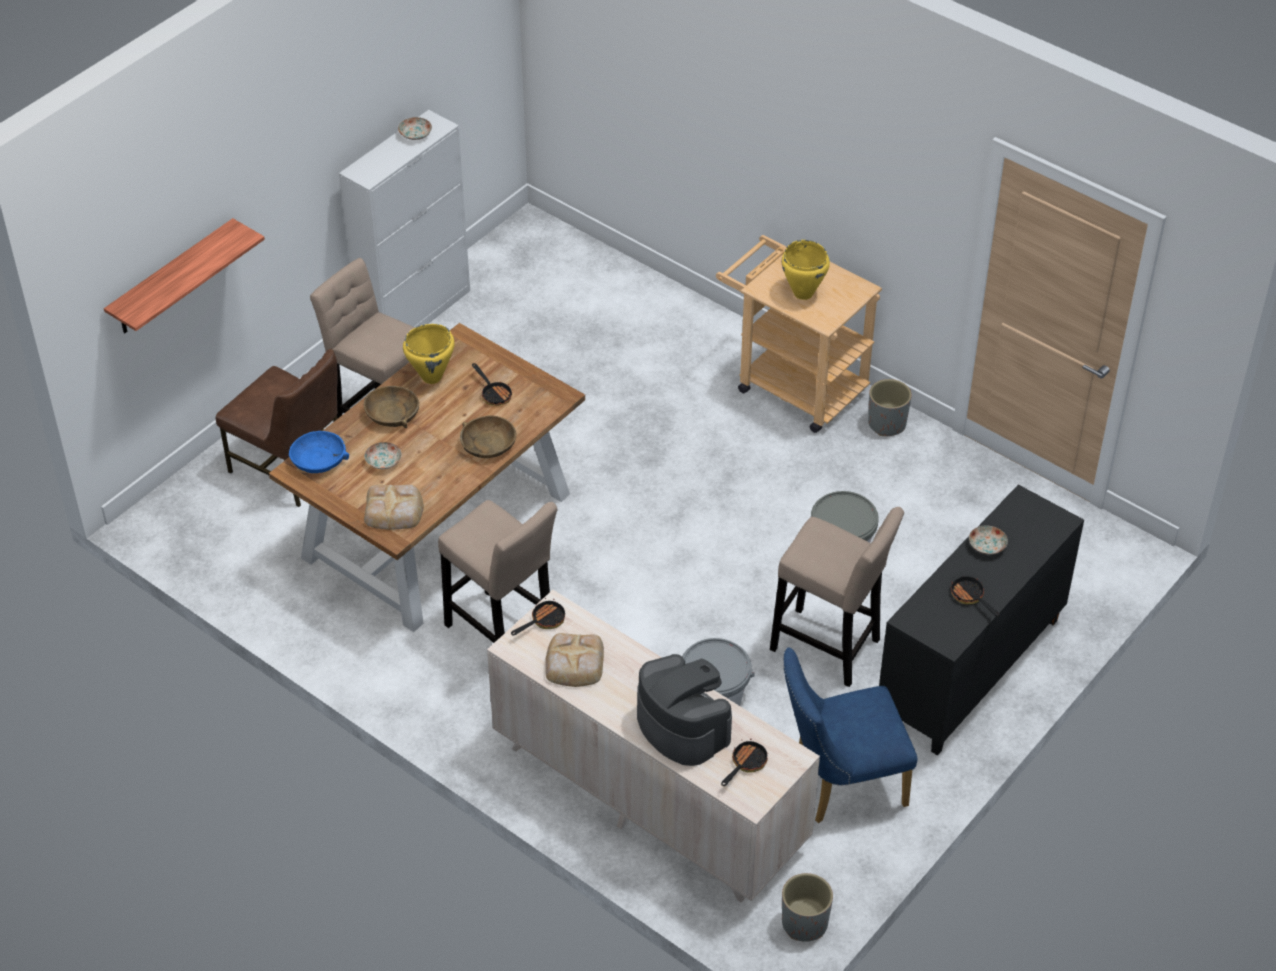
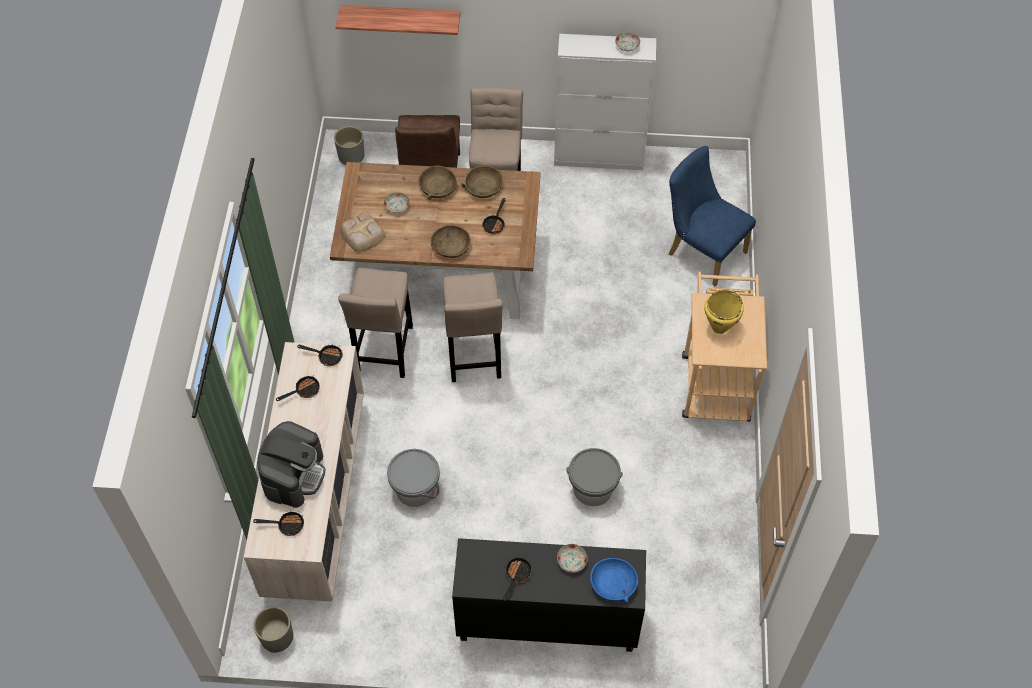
camera: 55 degrees right, 10 degrees up
blue bowl [289,431,349,473] -> blue bowl moved to [590,558,638,604]
yellow cooking pot [403,324,455,384] -> brown bowl [461,166,503,198]
bread [545,633,604,687] -> frying pan [276,374,320,401]
beige stool [770,507,904,687] -> beige stool moved to [443,273,503,382]
blue chair [783,647,918,823] -> blue chair moved to [669,146,756,287]
grey planter [868,379,912,436] -> grey planter moved to [334,126,364,165]

